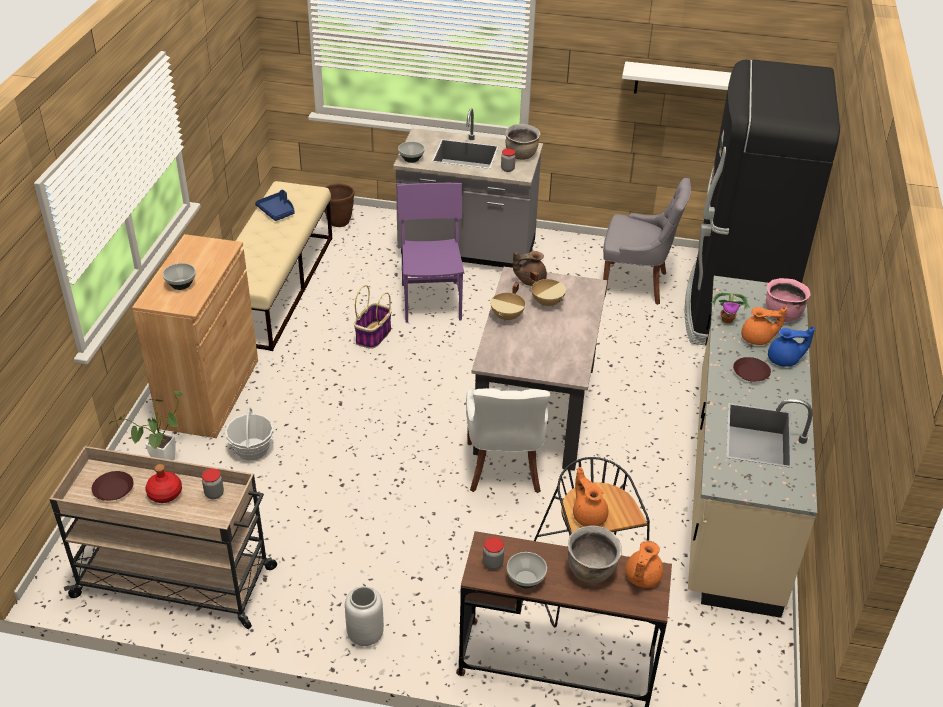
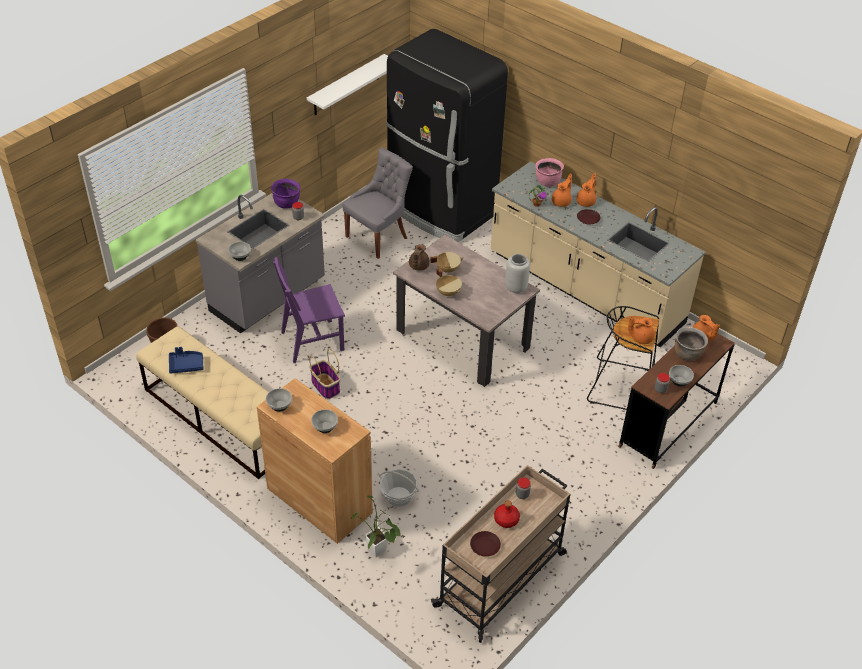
camera: 60 degrees left, 5 degrees up
grey vase [345,586,384,646] -> grey vase moved to [505,254,530,293]
purple chair [397,183,465,323] -> purple chair turned 45 degrees counterclockwise [273,257,345,363]
white chair [466,387,550,493] -> none
brown cooking pot [505,124,541,160] -> purple cooking pot [271,179,300,209]
blue teapot [768,326,815,367] -> orange teapot [576,173,596,207]
none -> bowl [266,388,292,412]

